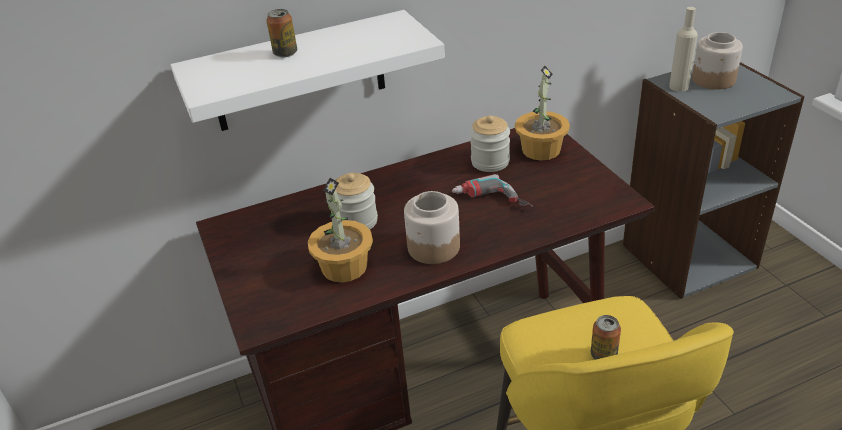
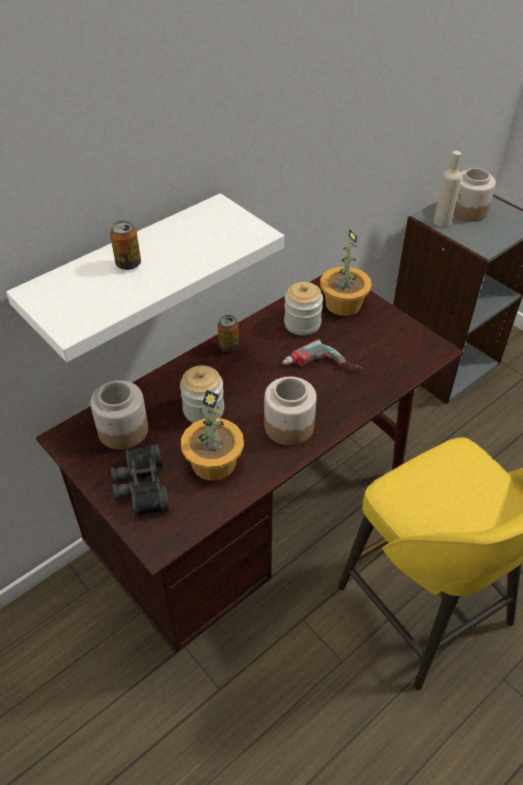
camera: 20 degrees left, 10 degrees up
can [591,315,621,360] -> can moved to [218,315,239,352]
none -> jar [90,380,148,450]
none -> black binoculars [111,444,170,517]

